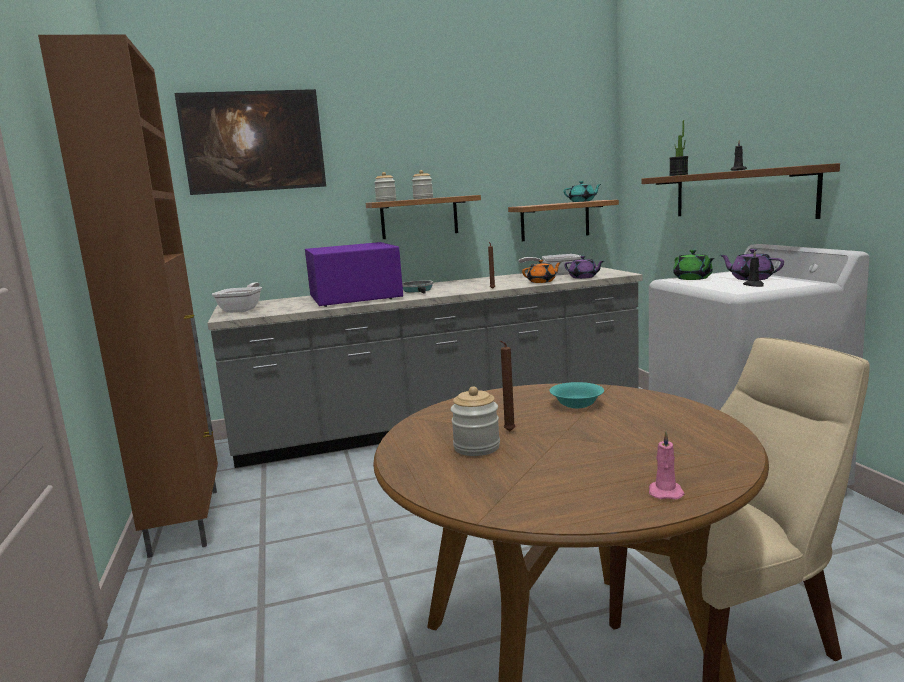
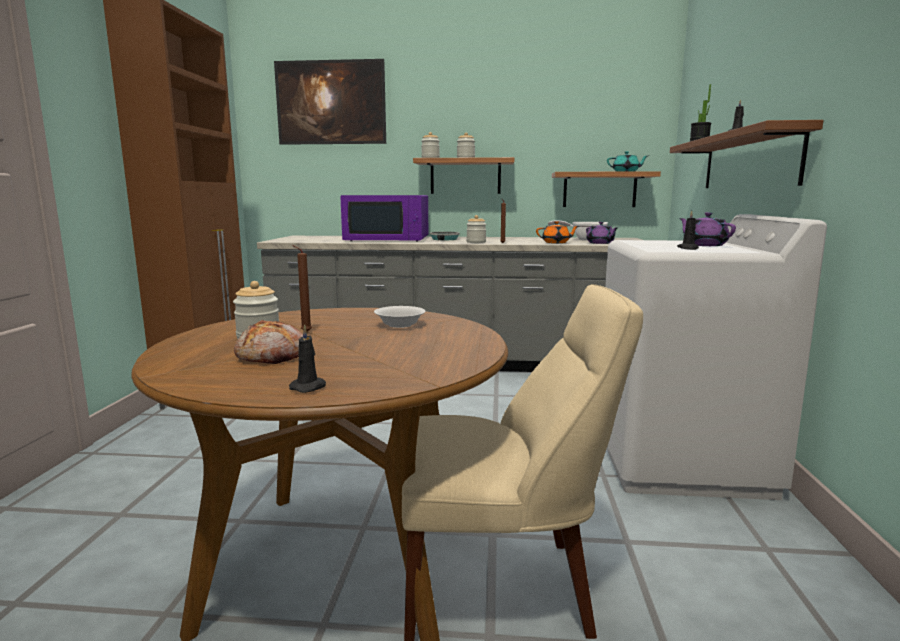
camera: 20 degrees right, 0 degrees up
frying pan [212,282,262,313] -> none
purple microwave [305,242,403,307] -> purple microwave turned 90 degrees clockwise [340,195,428,242]
turquoise bowl [549,382,604,408] -> white bowl [374,306,426,328]
pink candle [649,431,684,500] -> black candle [289,325,326,393]
green teapot [673,250,715,280] -> none
none -> bread [234,320,303,364]
none -> jar [466,215,486,243]

